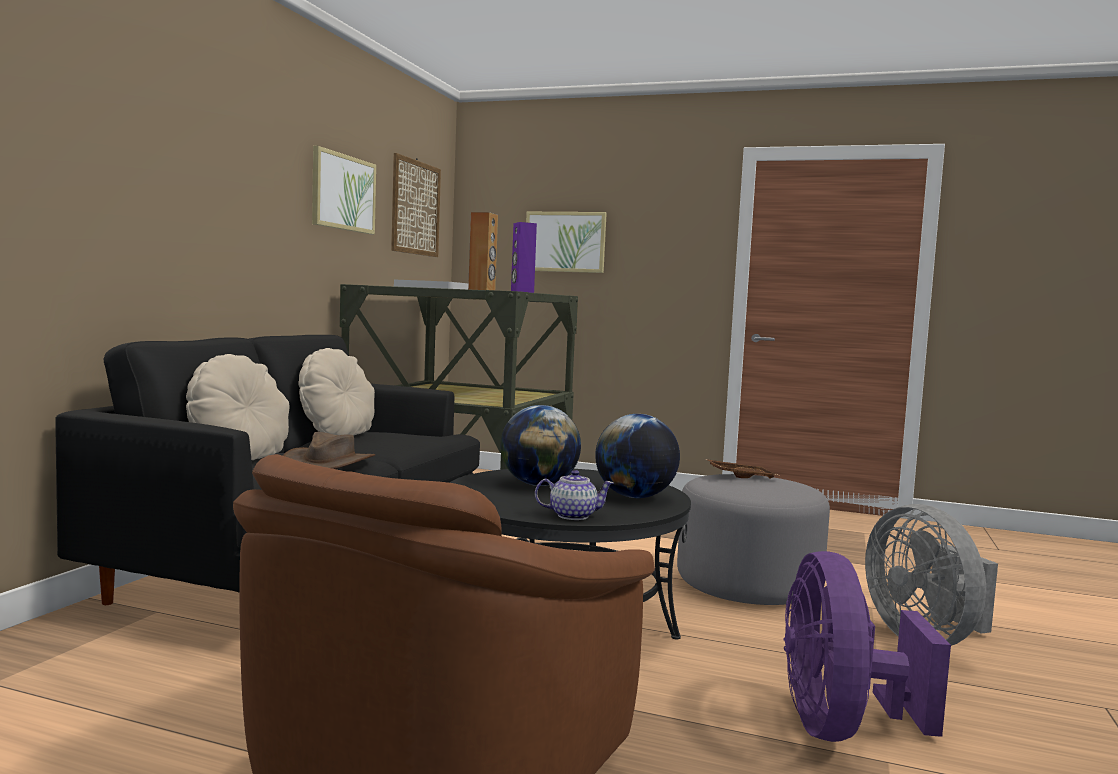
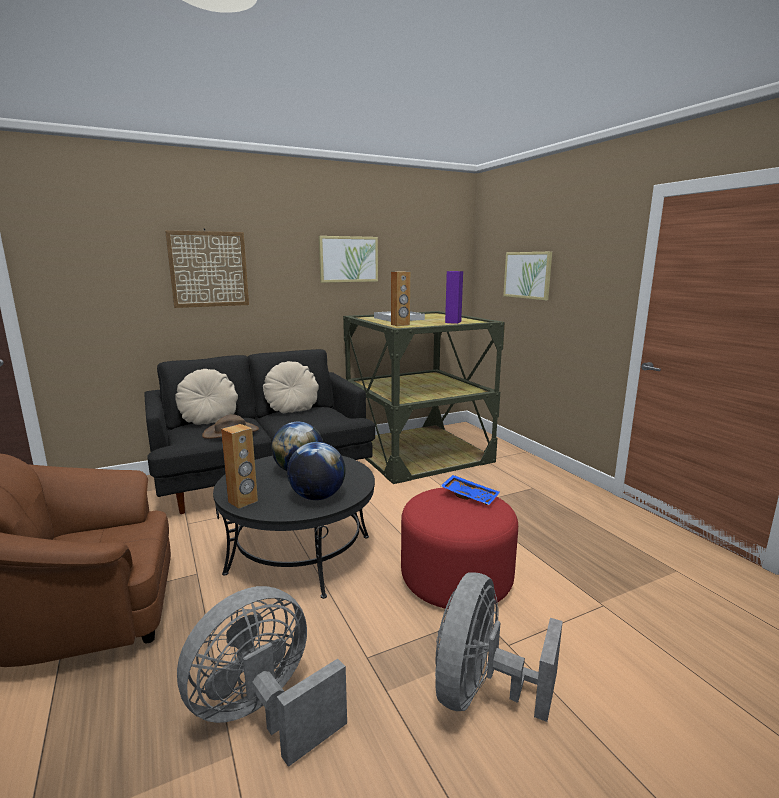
camera: 45 degrees right, 10 degrees up
picture [391,153,441,257] -> picture moved to [165,228,249,308]
teapot [535,470,614,520] -> brown speaker [221,424,258,509]
grey ottoman [677,474,830,605] -> red ottoman [401,487,518,608]
brown tray [706,459,778,479] -> blue tray [441,475,500,505]
purple fan [783,551,951,742] -> grey fan [177,586,347,767]

